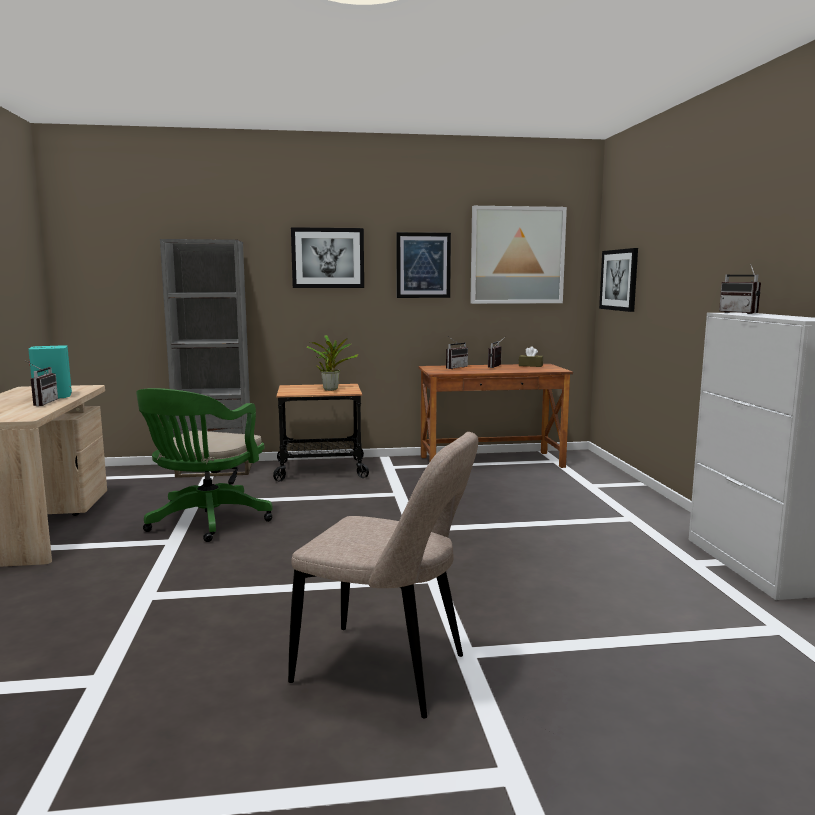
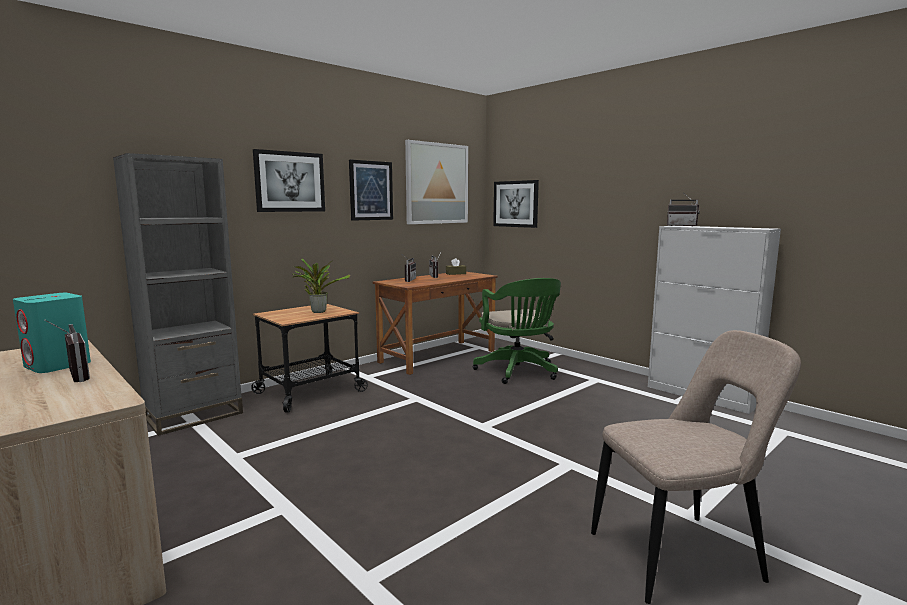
camera: 35 degrees left, 0 degrees up
green office chair [136,388,273,542] -> green office chair moved to [473,278,561,384]

